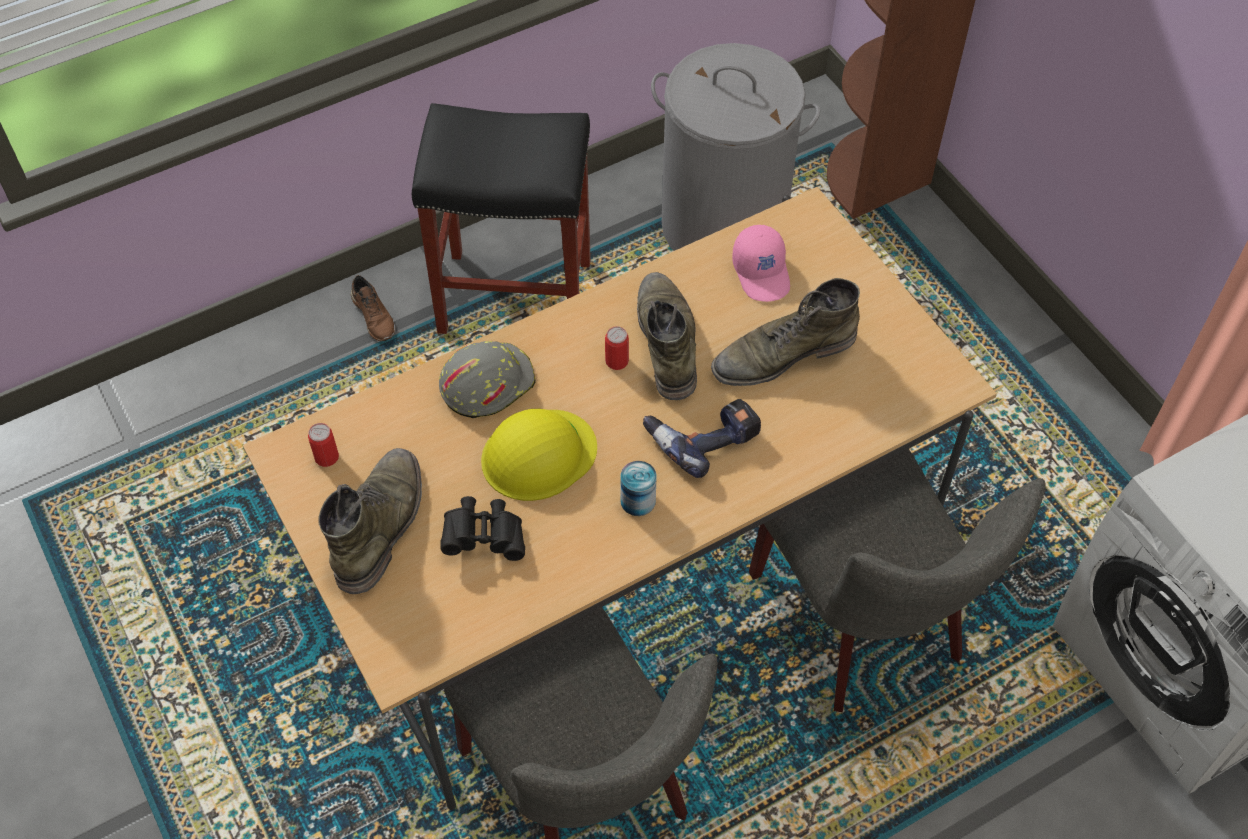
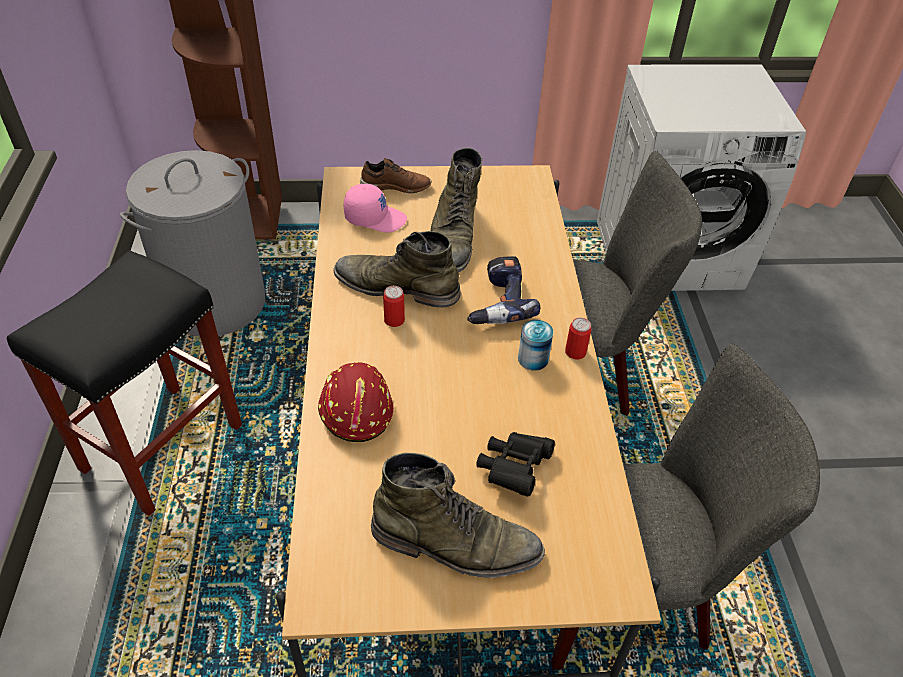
camera: 65 degrees left, 10 degrees down
can [308,423,339,467] -> can moved to [565,317,591,360]
green boot [318,448,422,594] -> green boot turned 150 degrees clockwise [371,453,545,578]
brown shoe [351,275,395,341] -> brown shoe moved to [360,158,431,193]
grey hard hat [439,341,536,418] -> red hard hat [318,362,393,442]
yellow hard hat [481,409,597,501] -> none

